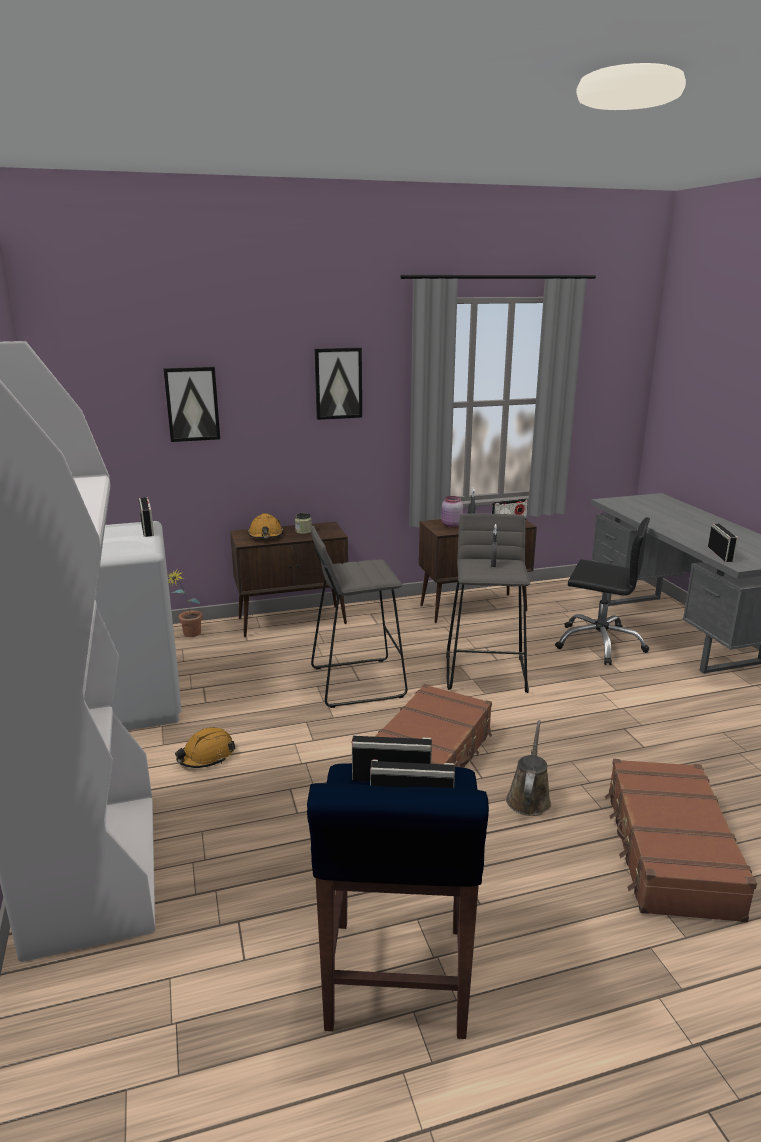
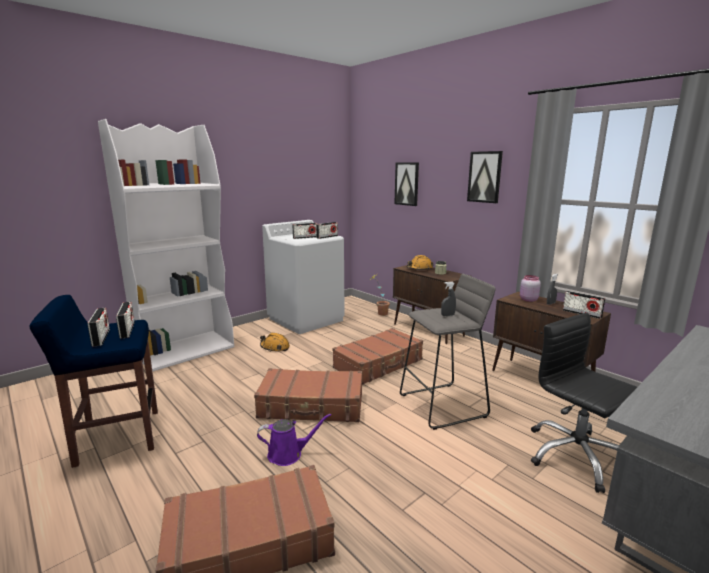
camera: 65 degrees right, 5 degrees down
grey stool [310,525,407,708] -> brown suitcase [332,328,423,385]
brown watering can [506,720,551,816] -> purple watering can [257,414,331,466]
black office chair [555,517,650,665] -> black office chair turned 150 degrees clockwise [531,312,637,493]
radio [708,523,738,562] -> radio moved to [292,223,317,239]

